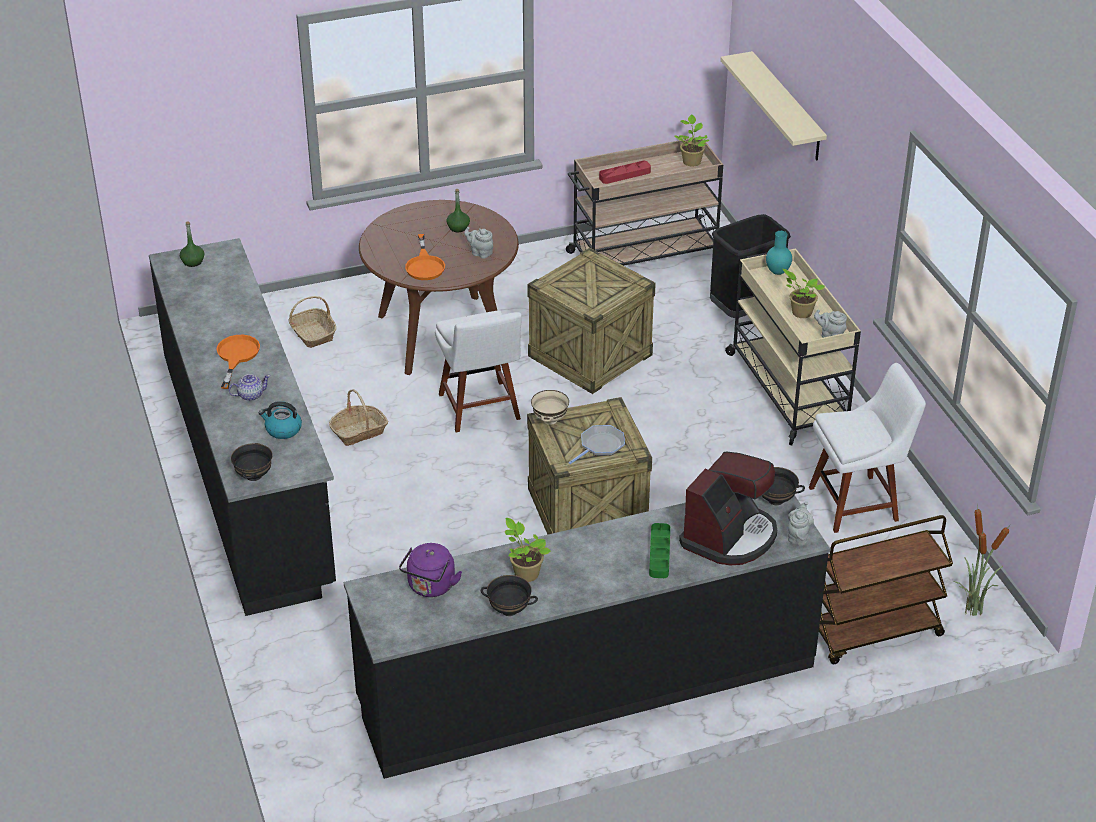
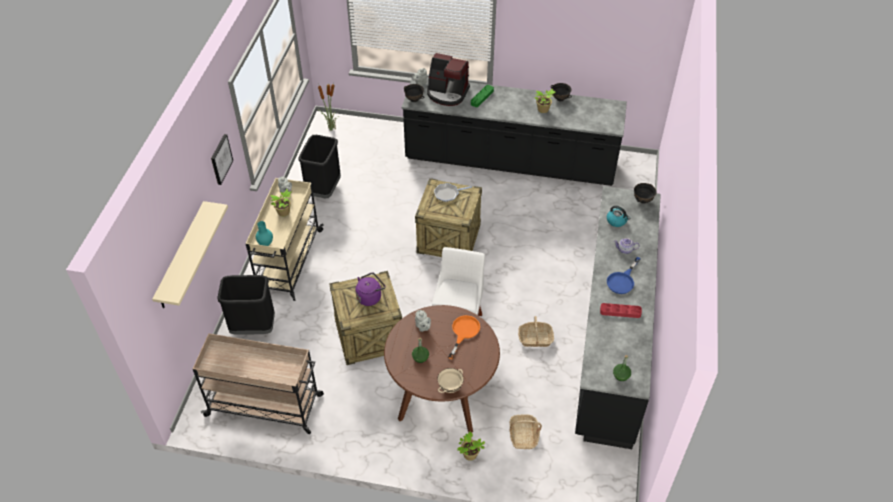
camera: 150 degrees left, 10 degrees up
orange frying pan [217,335,260,389] -> blue frying pan [607,257,641,294]
purple kettle [399,543,462,597] -> purple kettle moved to [355,272,385,306]
beige bowl [531,390,569,425] -> beige bowl moved to [437,368,464,393]
red tray [599,161,651,184] -> red tray moved to [600,303,642,318]
potted plant [675,114,710,167] -> potted plant moved to [457,432,485,461]
coffee machine [679,451,777,565] -> coffee machine turned 135 degrees counterclockwise [427,53,470,106]
white chair [809,363,926,533] -> black trash can [299,135,341,198]
brown cart [819,515,953,664] -> none
none -> picture [211,134,233,185]

